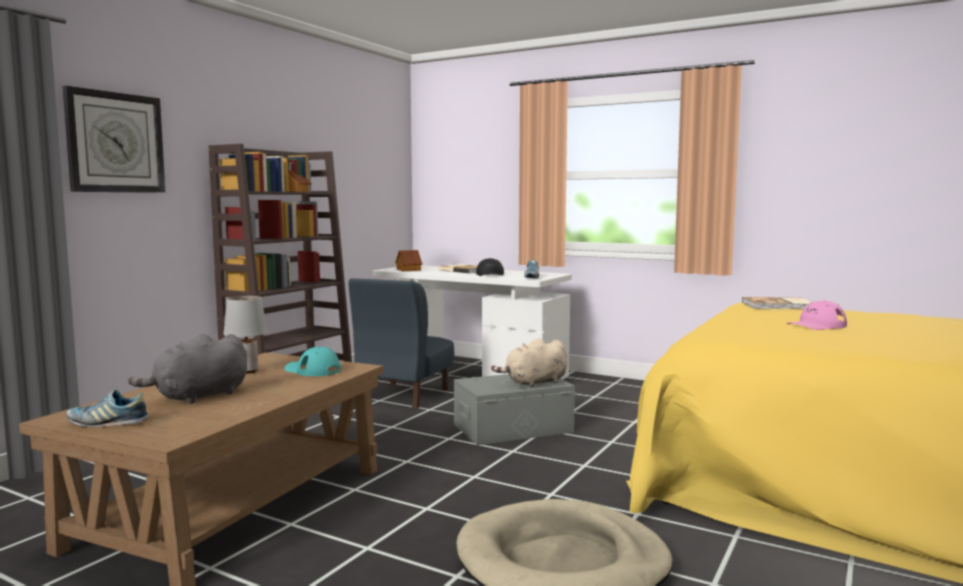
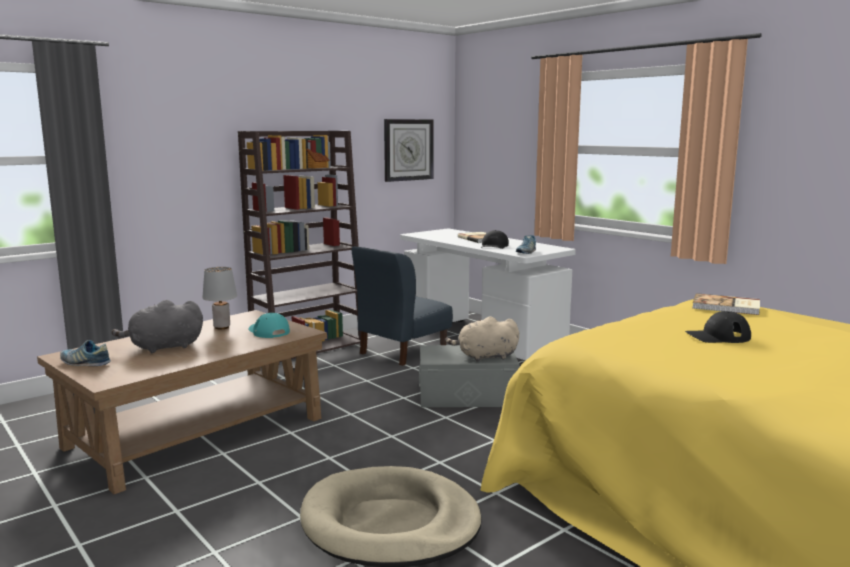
camera: 20 degrees right, 5 degrees up
wall clock [62,86,166,193] -> wall clock moved to [384,119,434,182]
toy house [395,250,422,271] -> none
pink cap [786,300,847,330] -> black cap [685,311,751,343]

